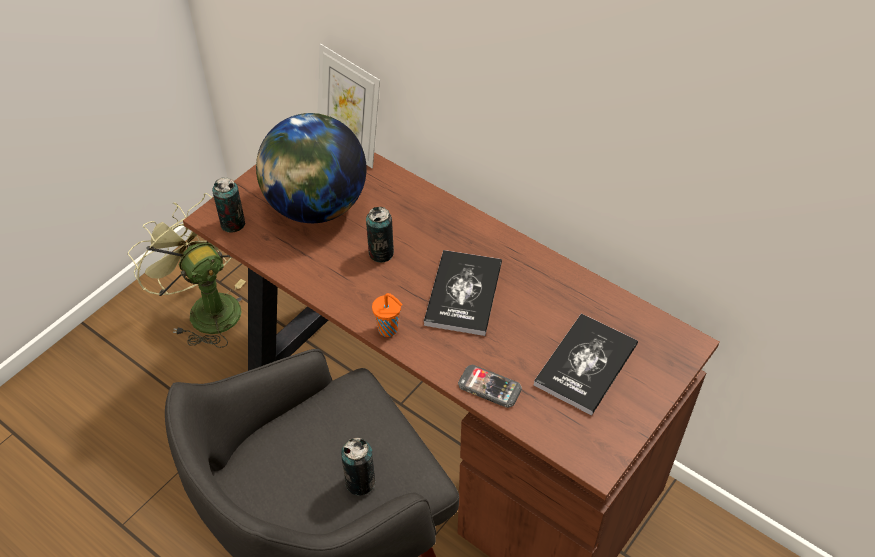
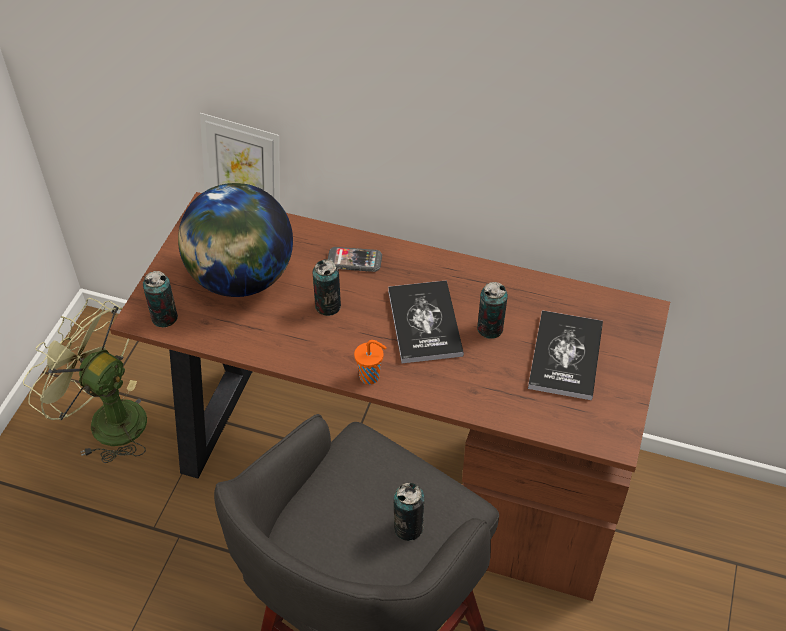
camera: 20 degrees left, 0 degrees up
phone [458,365,522,408] -> phone moved to [328,247,382,272]
none -> can [477,282,508,338]

